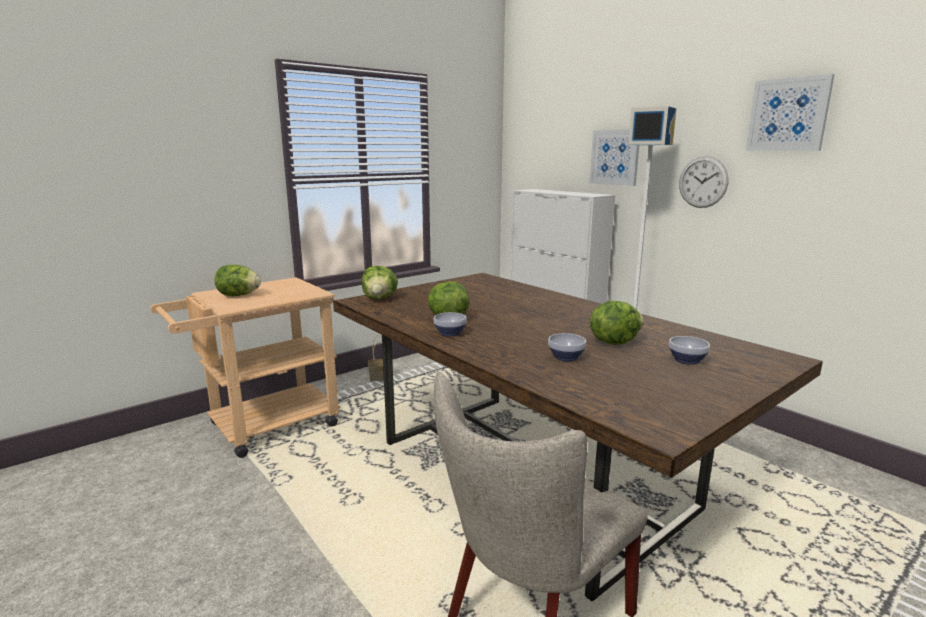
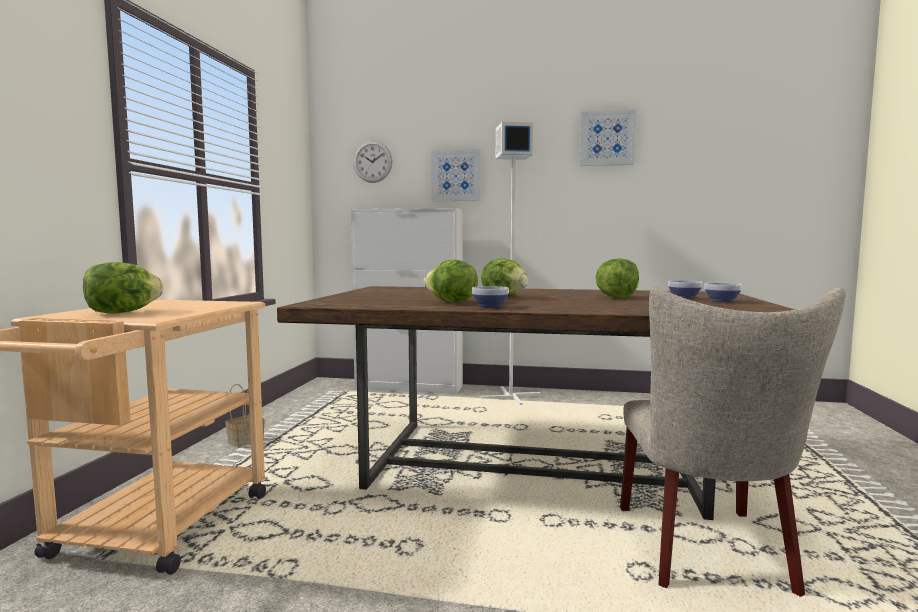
camera: 40 degrees left, 10 degrees down
lettuce [362,266,398,300] -> lettuce moved to [481,258,528,298]
bowl [548,333,586,361] -> bowl moved to [704,283,742,302]
wall clock [679,156,728,208] -> wall clock moved to [353,141,393,183]

